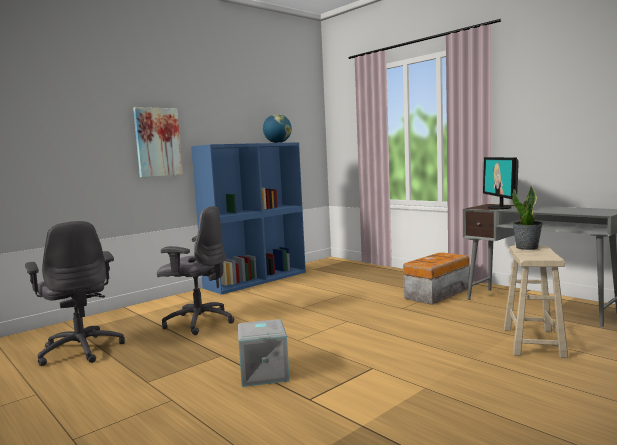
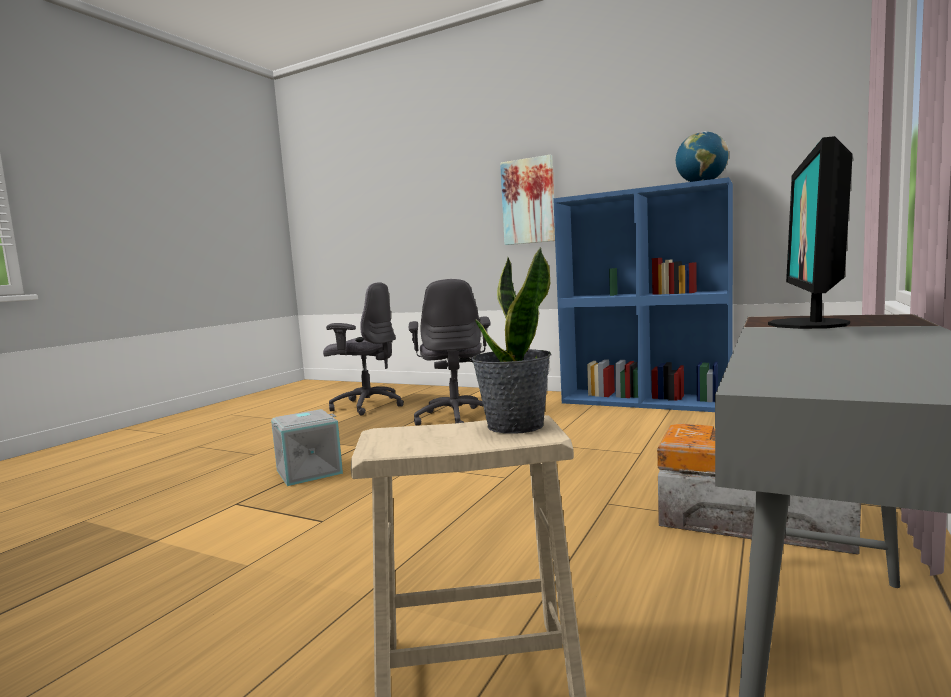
camera: 70 degrees right, 0 degrees up
grey office chair [25,221,125,366] -> grey office chair turned 105 degrees counterclockwise [323,282,404,415]
monitor [483,157,519,209] -> monitor turned 45 degrees counterclockwise [768,136,853,329]

